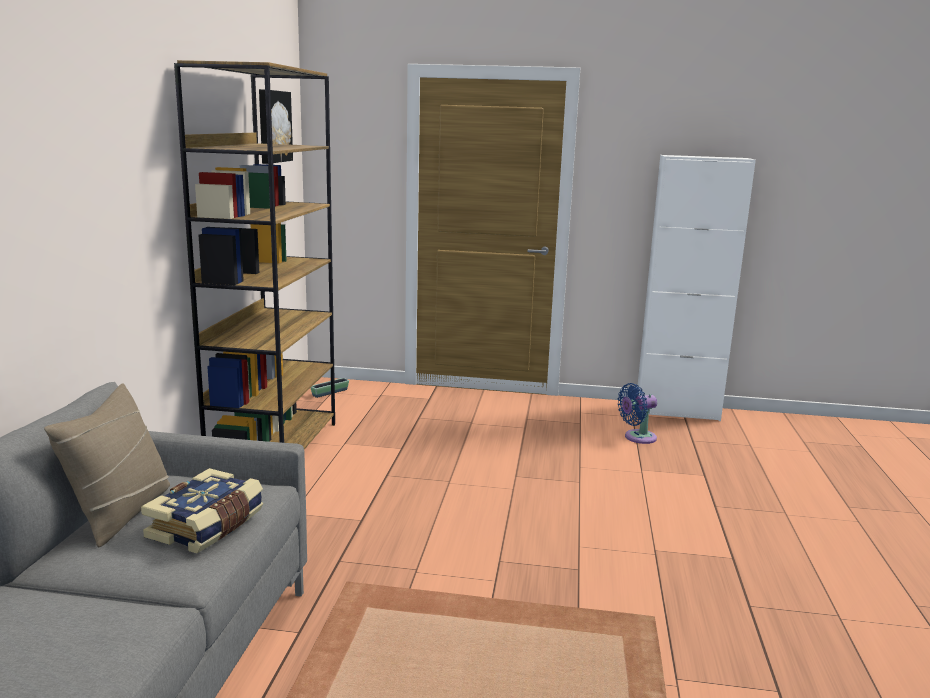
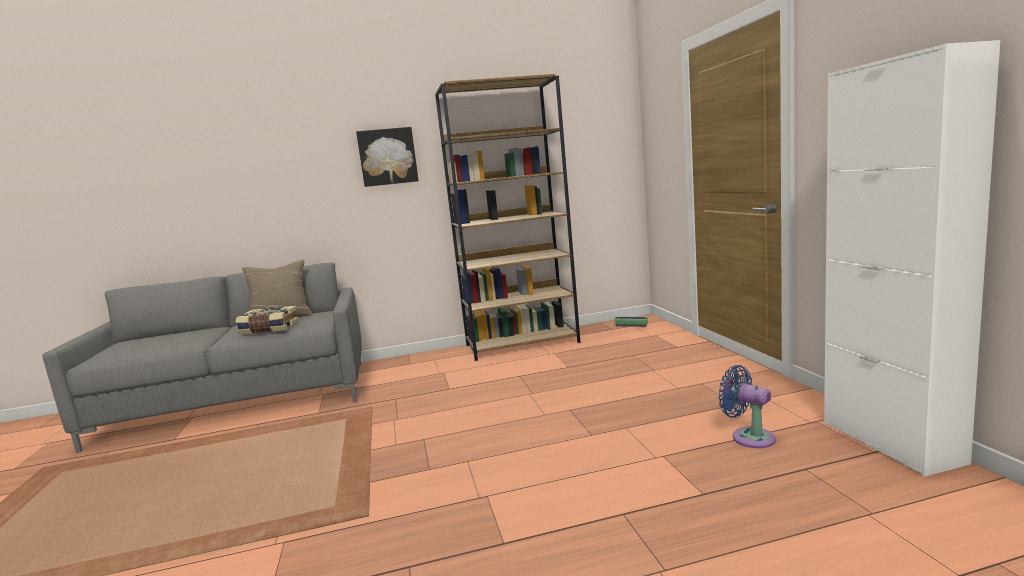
camera: 70 degrees right, 5 degrees down
picture [259,89,293,164] -> picture moved to [356,127,419,187]

